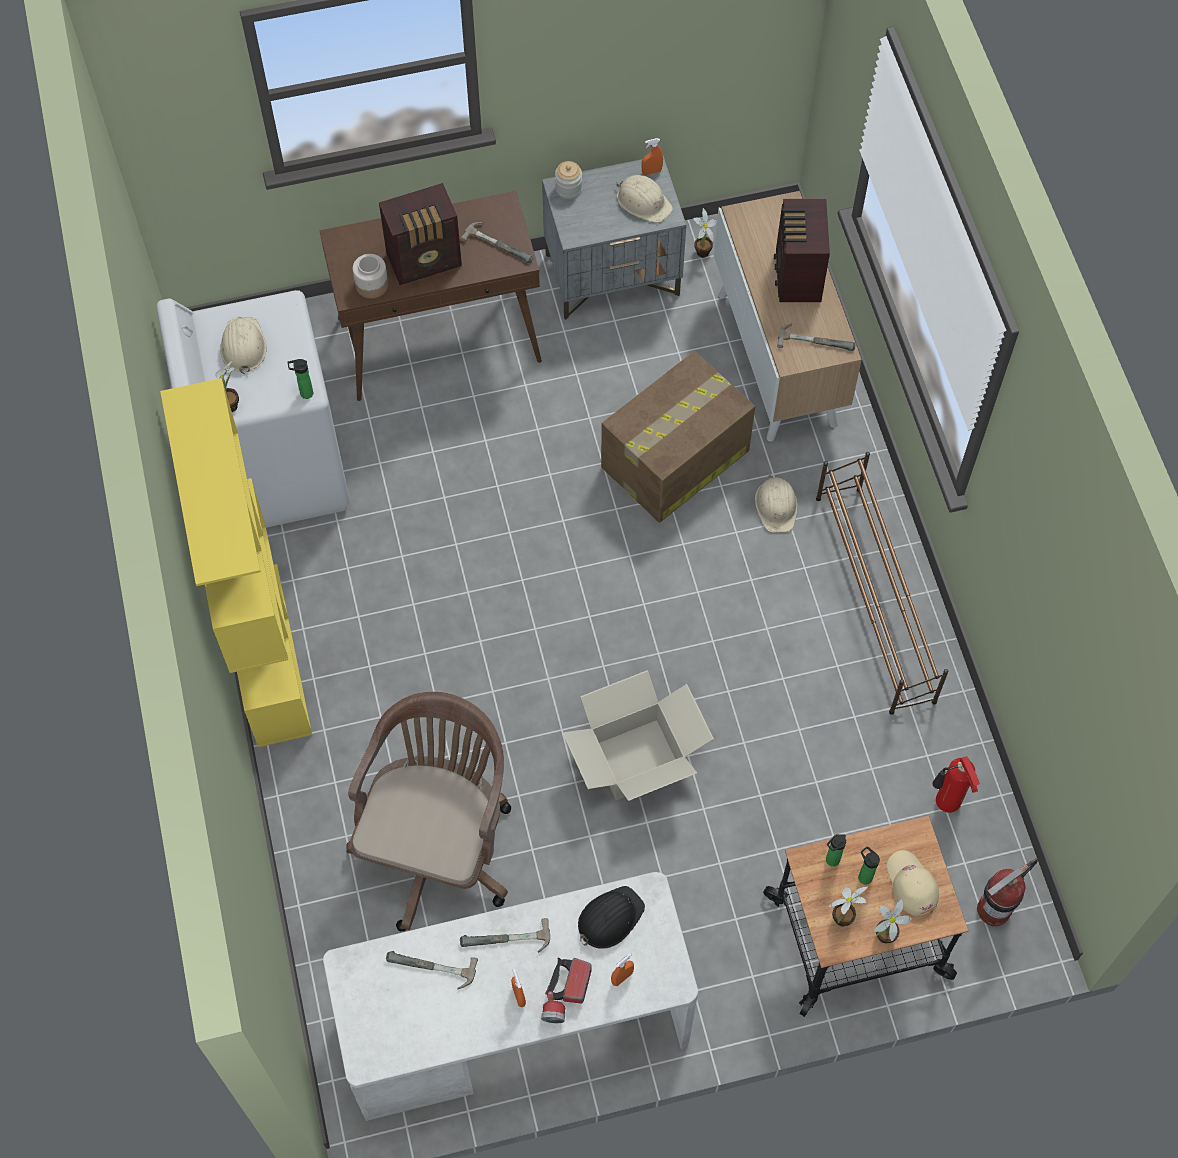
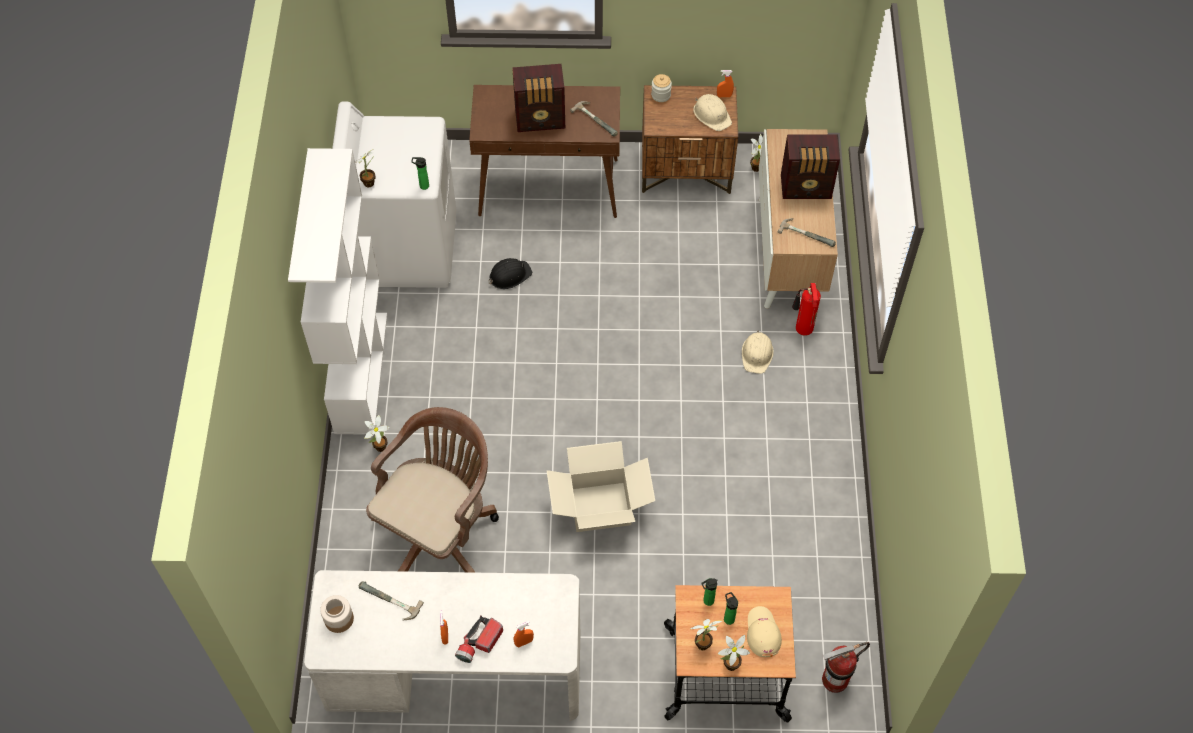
camera: 15 degrees right, 5 degrees down
yellow bookcase [160,378,312,747] -> white bookcase [288,148,387,435]
beige hard hat [220,317,267,375] -> none
jar [353,254,388,299] -> jar moved to [320,595,354,633]
hammer [460,918,550,953] -> none
grey nightstand [542,156,686,320] -> brown nightstand [642,85,738,194]
black hard hat [578,886,645,949] -> black hard hat moved to [488,258,532,289]
cardboard box [601,351,755,523] -> none
radio [774,199,830,302] -> radio turned 105 degrees counterclockwise [781,134,840,199]
brown shoe rack [816,452,948,715] -> none
fire extinguisher [932,756,980,813] -> fire extinguisher moved to [792,283,821,336]
none -> potted plant [364,415,390,452]

